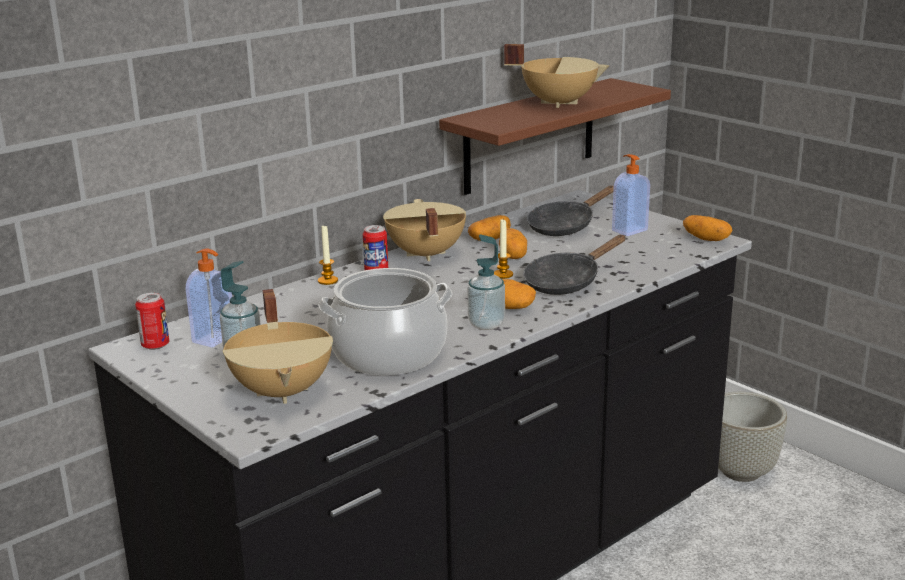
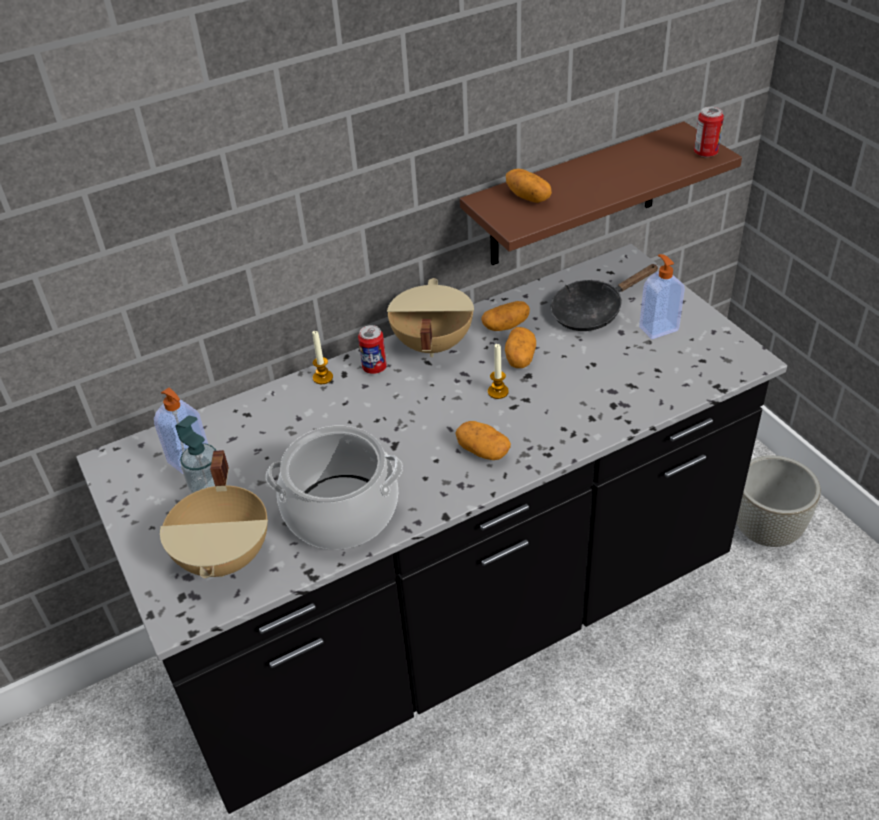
camera: 15 degrees right, 20 degrees up
can [135,293,169,350] -> can moved to [694,107,724,157]
soap dispenser [467,234,505,330] -> none
beige cooking pot [504,44,609,108] -> none
black frying pan [523,235,626,295] -> none
potato [683,215,732,241] -> potato moved to [506,169,552,203]

